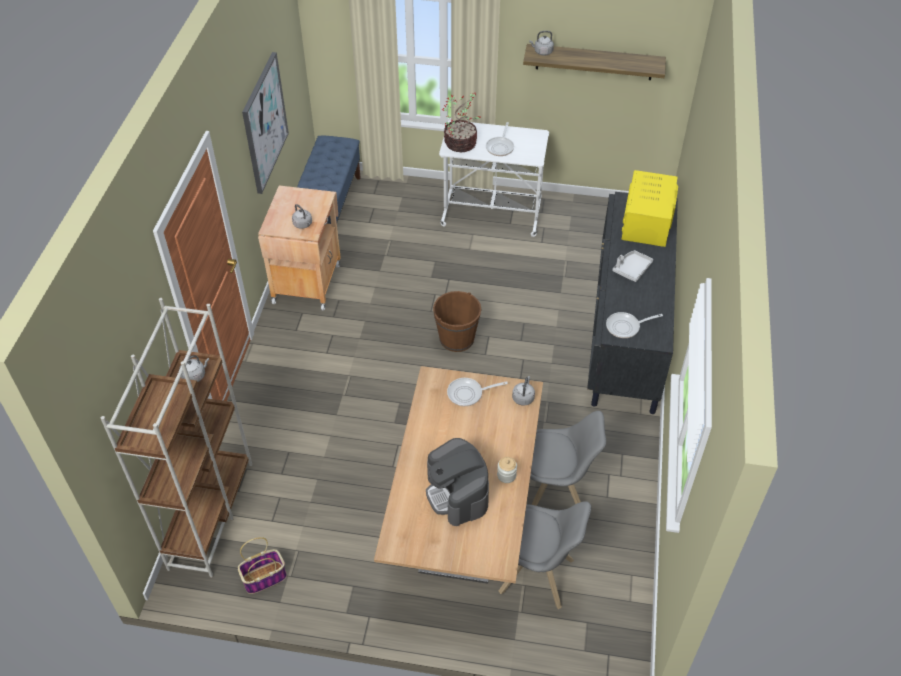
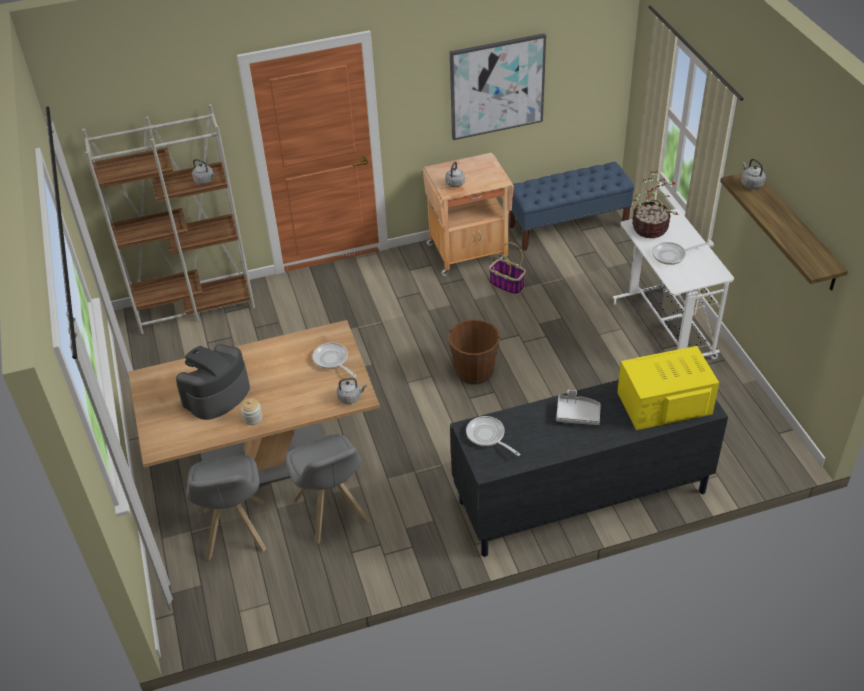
camera: 65 degrees right, 5 degrees down
basket [238,537,287,594] -> basket moved to [489,242,526,295]

